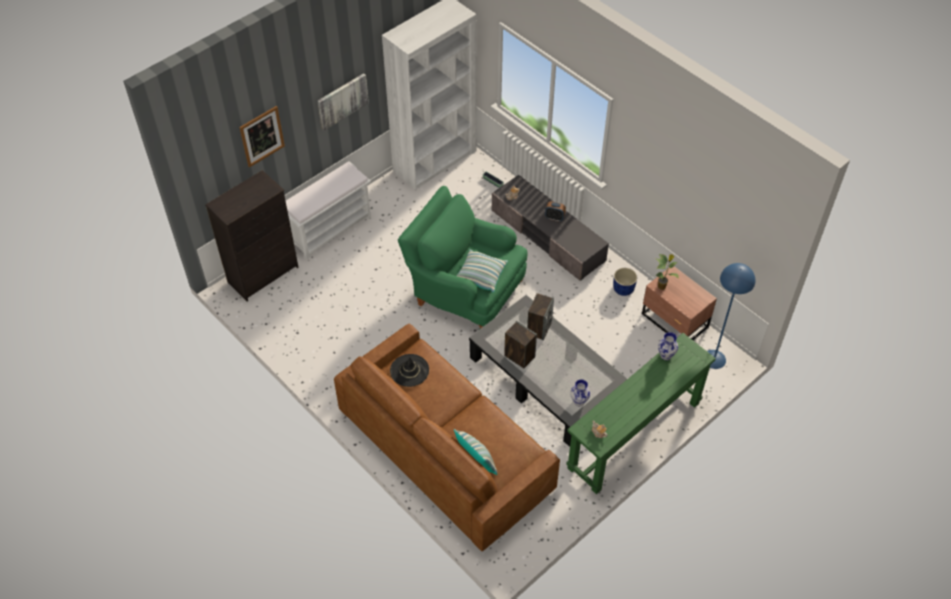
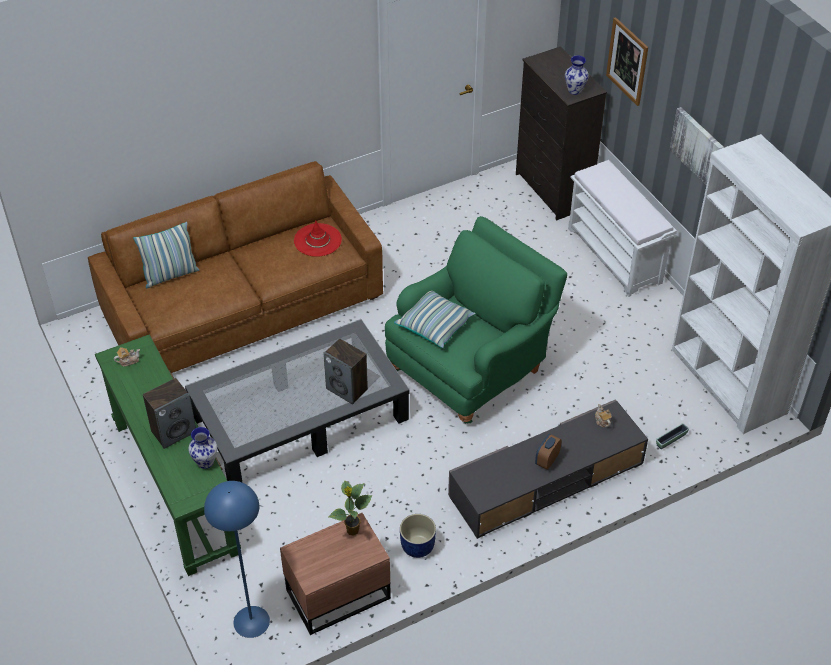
camera: 105 degrees right, 5 degrees down
black hat [390,354,429,387] -> red hat [294,220,342,257]
speaker [504,321,537,368] -> speaker moved to [143,378,196,449]
vase [570,379,590,407] -> vase moved to [565,55,589,95]

